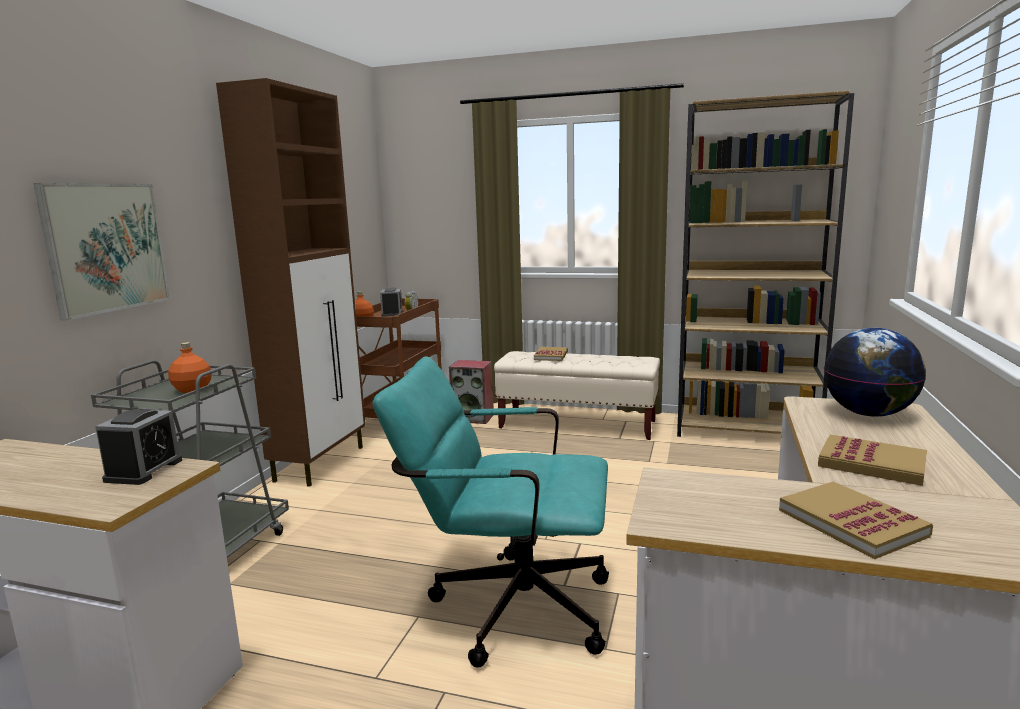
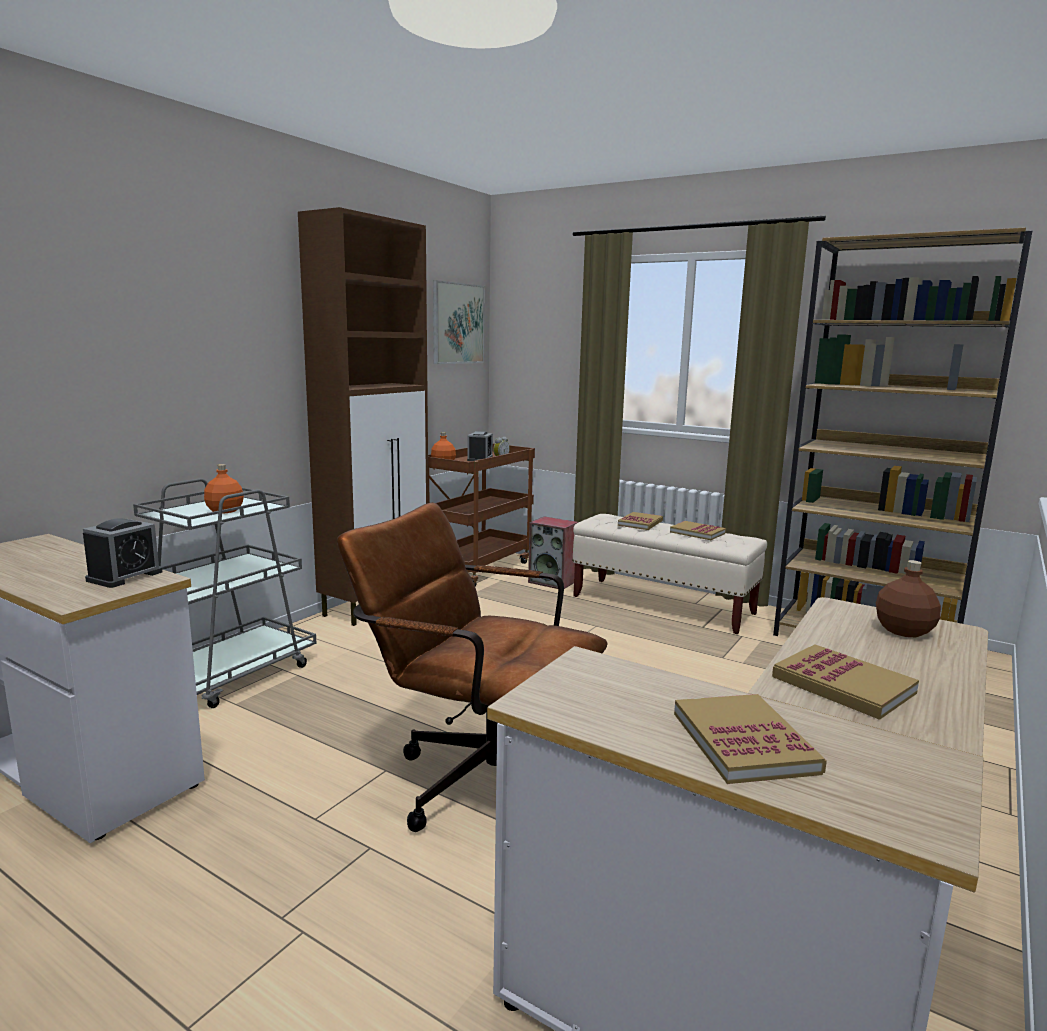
camera: 15 degrees right, 0 degrees up
picture [34,183,170,321] -> picture moved to [433,280,485,364]
turquoise office chair [373,356,609,667] -> brown office chair [337,502,607,832]
globe [824,328,926,417] -> brown bottle [876,560,941,637]
none -> book [670,521,726,540]

